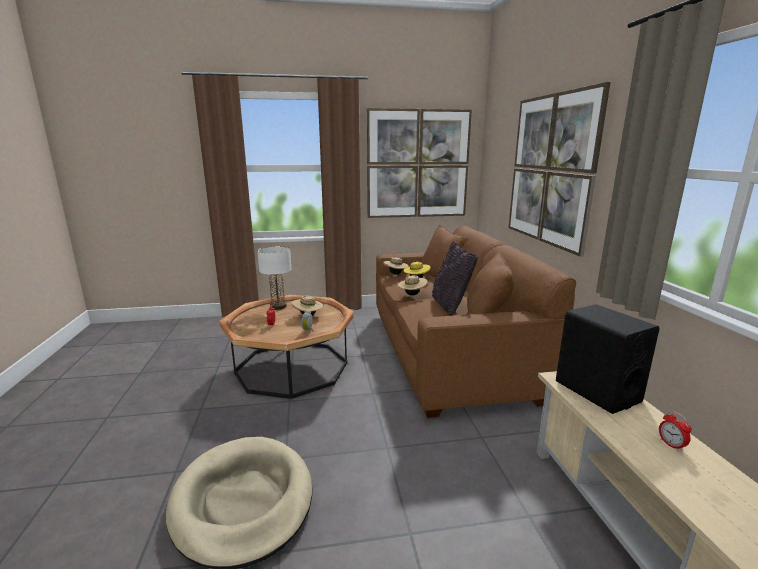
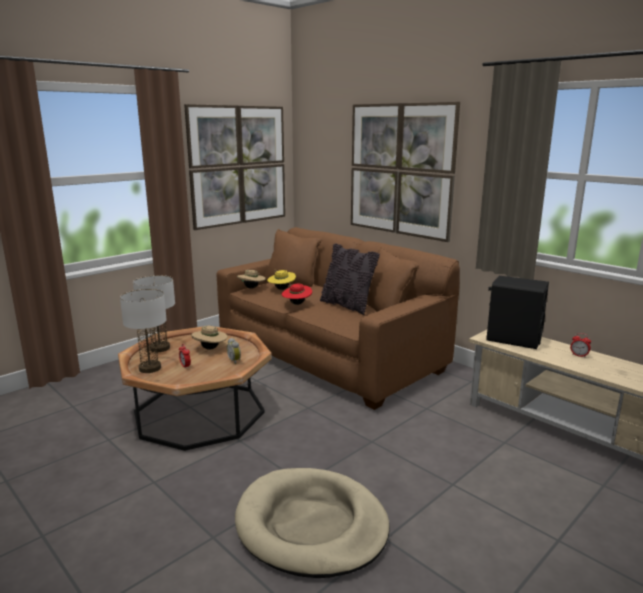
camera: 35 degrees left, 0 degrees up
beige hat [398,274,427,296] -> red hat [282,283,312,305]
none -> table lamp [120,289,167,373]

